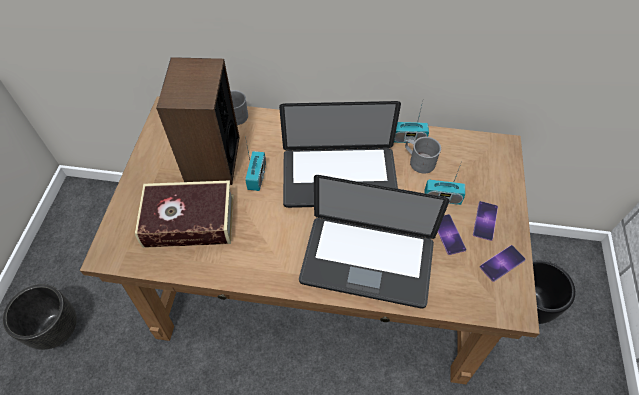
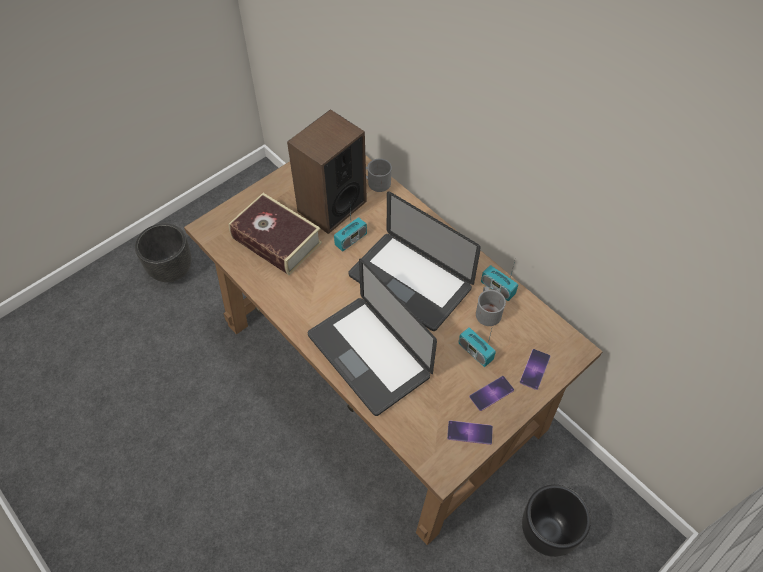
camera: 40 degrees right, 0 degrees up
phone [438,214,467,255] -> phone moved to [520,349,551,390]

